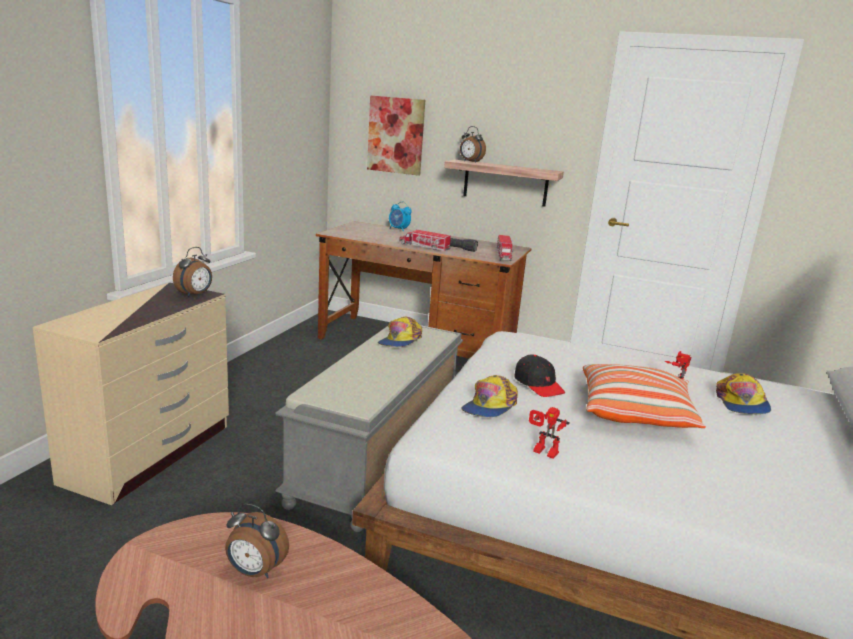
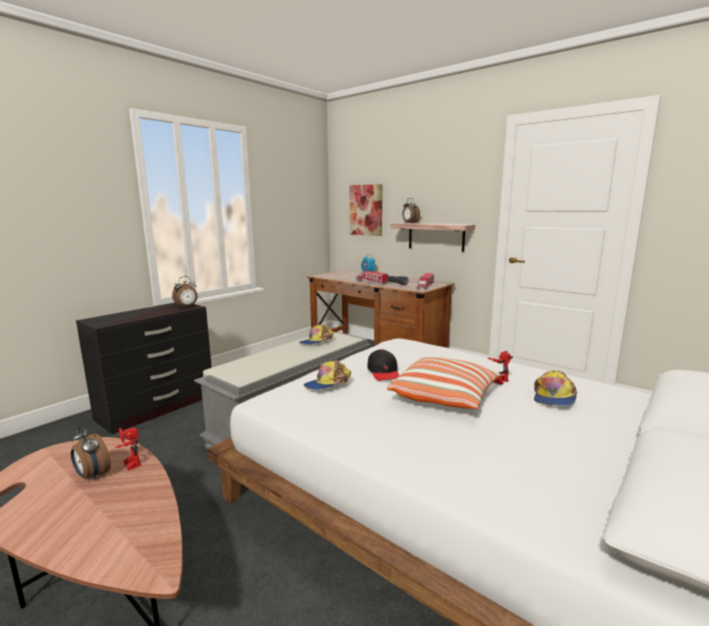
camera: 20 degrees right, 5 degrees down
beige dresser [33,283,229,505] -> black dresser [76,303,212,434]
toy robot [529,407,570,459] -> toy robot moved to [115,427,141,470]

